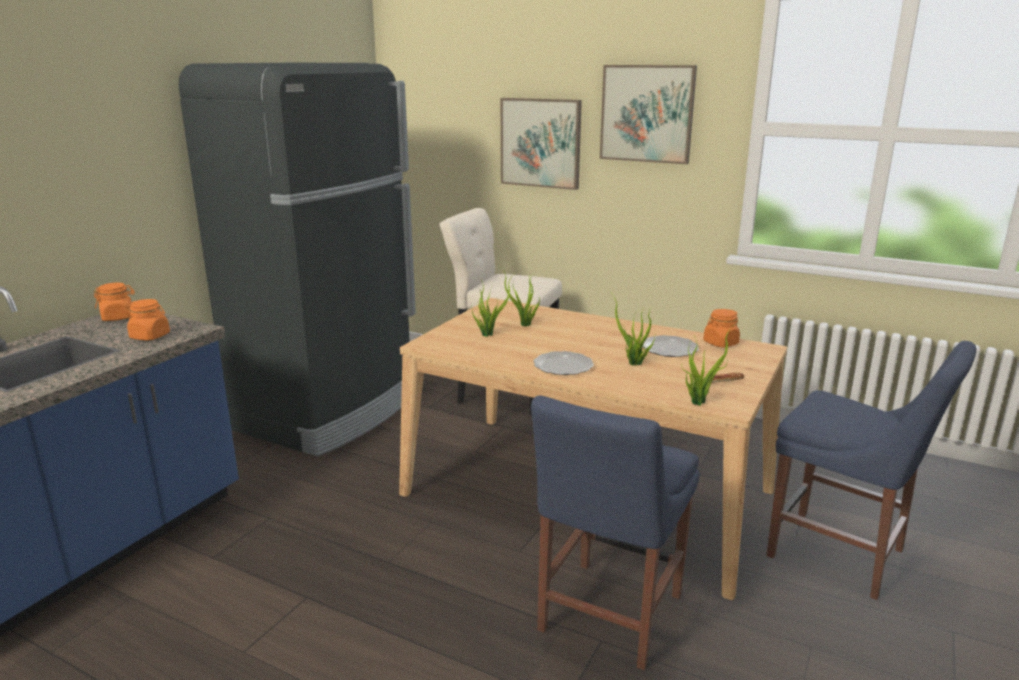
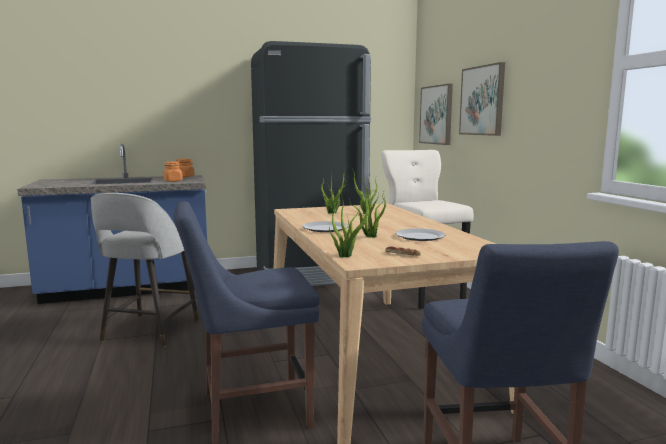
camera: 45 degrees right, 10 degrees down
picture [600,65,697,164] -> picture moved to [419,84,453,145]
orange jar [704,309,740,348] -> none
none -> grey stool [91,193,199,347]

